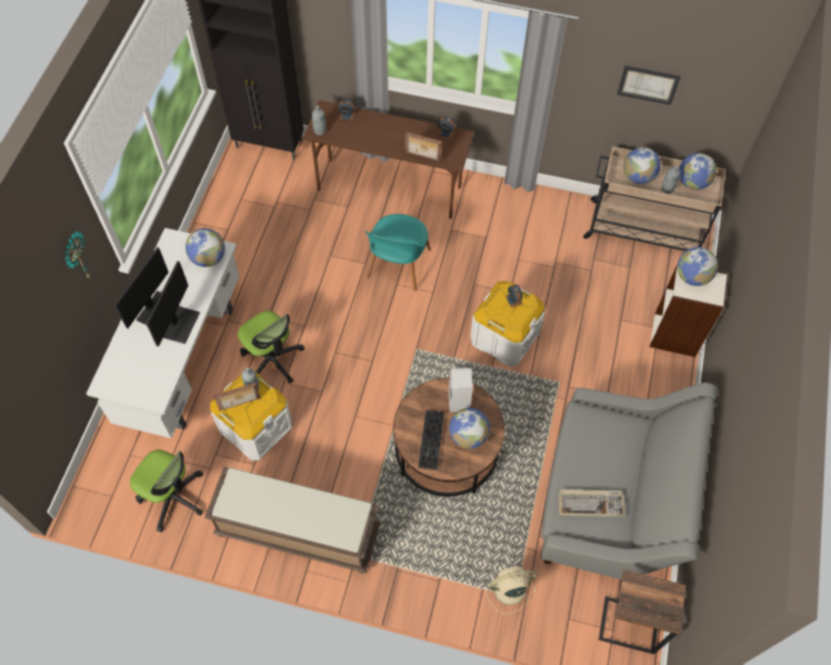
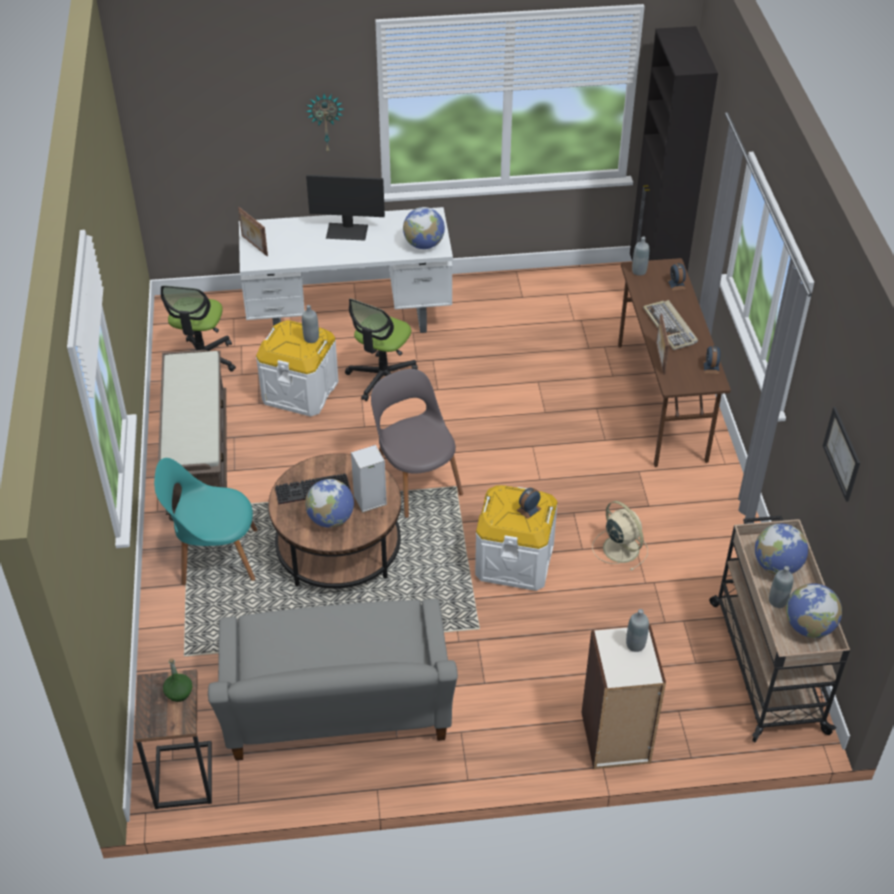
camera: 70 degrees right, 15 degrees down
monitor [146,261,200,347] -> none
picture frame [213,383,261,411] -> picture frame moved to [238,207,268,256]
turquoise chair [365,214,431,291] -> turquoise chair moved to [154,458,257,585]
beige fan [486,566,537,614] -> beige fan moved to [592,501,648,571]
keyboard [558,489,625,517] -> keyboard moved to [643,300,698,350]
globe [677,247,718,286] -> grey bottle [626,609,649,652]
none -> green bottle [163,659,192,702]
none -> grey chair [371,369,463,518]

